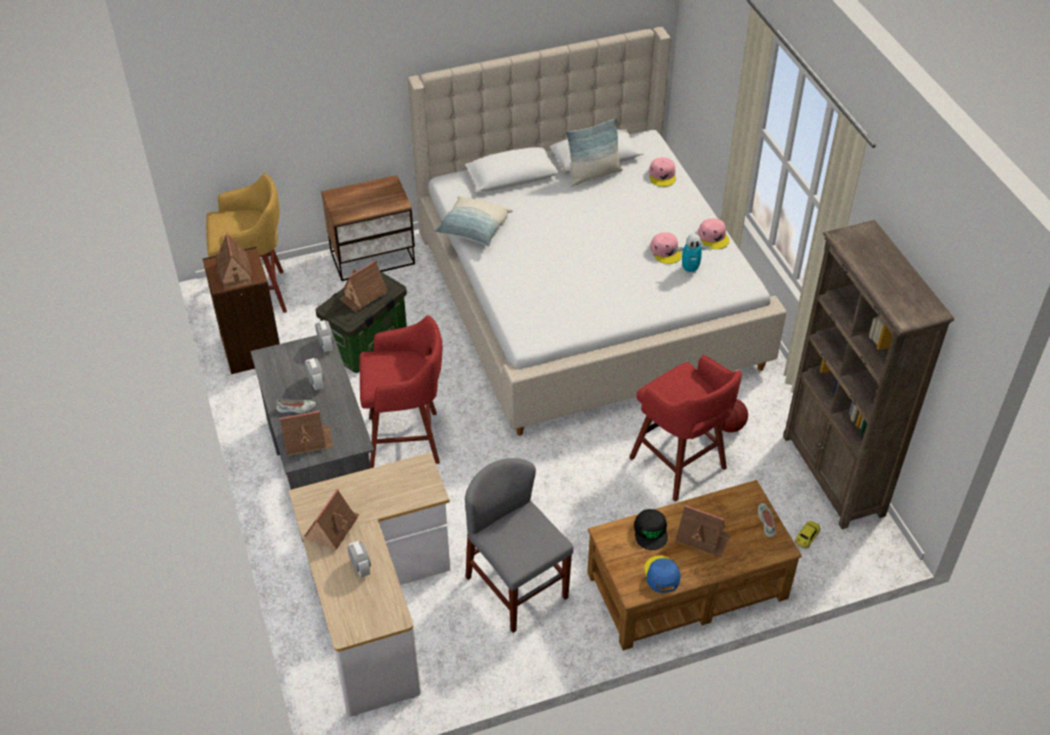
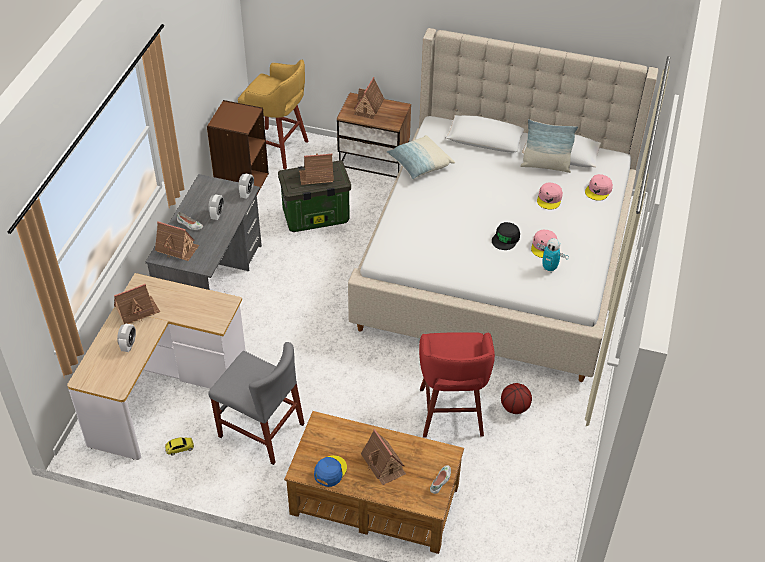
camera: 35 degrees right, 0 degrees up
toy house [216,232,252,289] -> toy house moved to [354,77,384,119]
red stool [360,315,442,468] -> none
grey chair [465,458,574,633] -> grey chair turned 120 degrees clockwise [208,342,305,465]
black cap [634,509,668,550] -> black cap moved to [492,222,520,250]
pink cap [698,218,729,249] -> pink cap moved to [537,183,563,209]
brown bookcase [783,220,954,529] -> none
toy car [795,521,821,549] -> toy car moved to [165,437,194,456]

